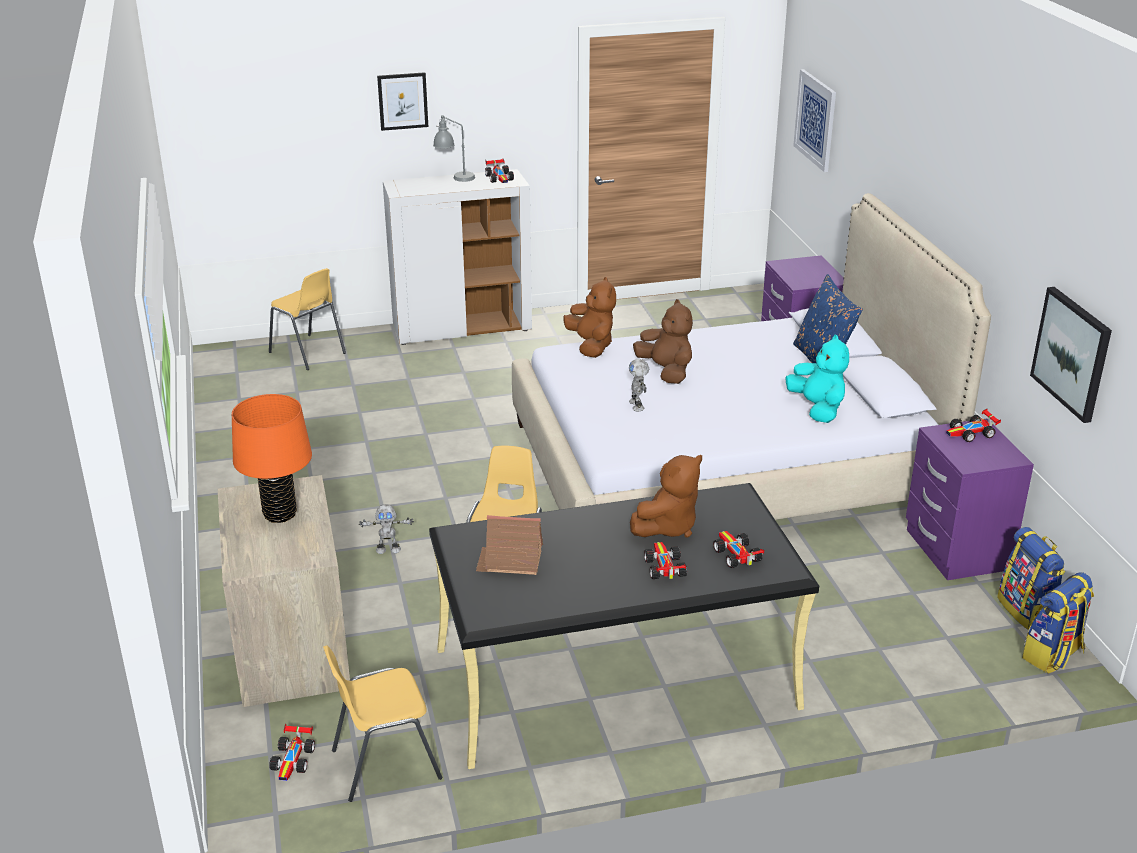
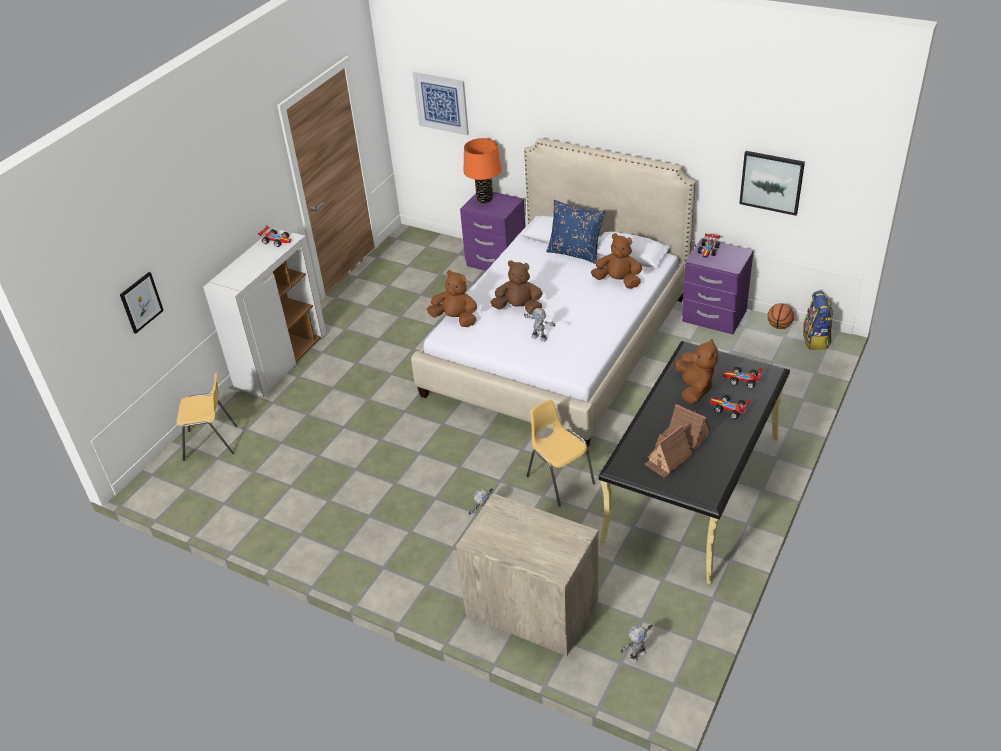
camera: 45 degrees left, 10 degrees up
orange table lamp [232,394,312,523] -> orange table lamp moved to [464,138,502,203]
toy car [269,724,315,781] -> toy robot [621,624,653,663]
yellow chair [323,645,442,802] -> none
picture [377,72,428,131] -> picture moved to [120,272,164,334]
grey table lamp [433,115,475,182] -> none
turquoise plush toy [785,335,849,423] -> brown plush toy [591,233,642,289]
backpack [997,527,1065,630] -> basketball [767,303,794,329]
none -> toy house [662,404,711,450]

